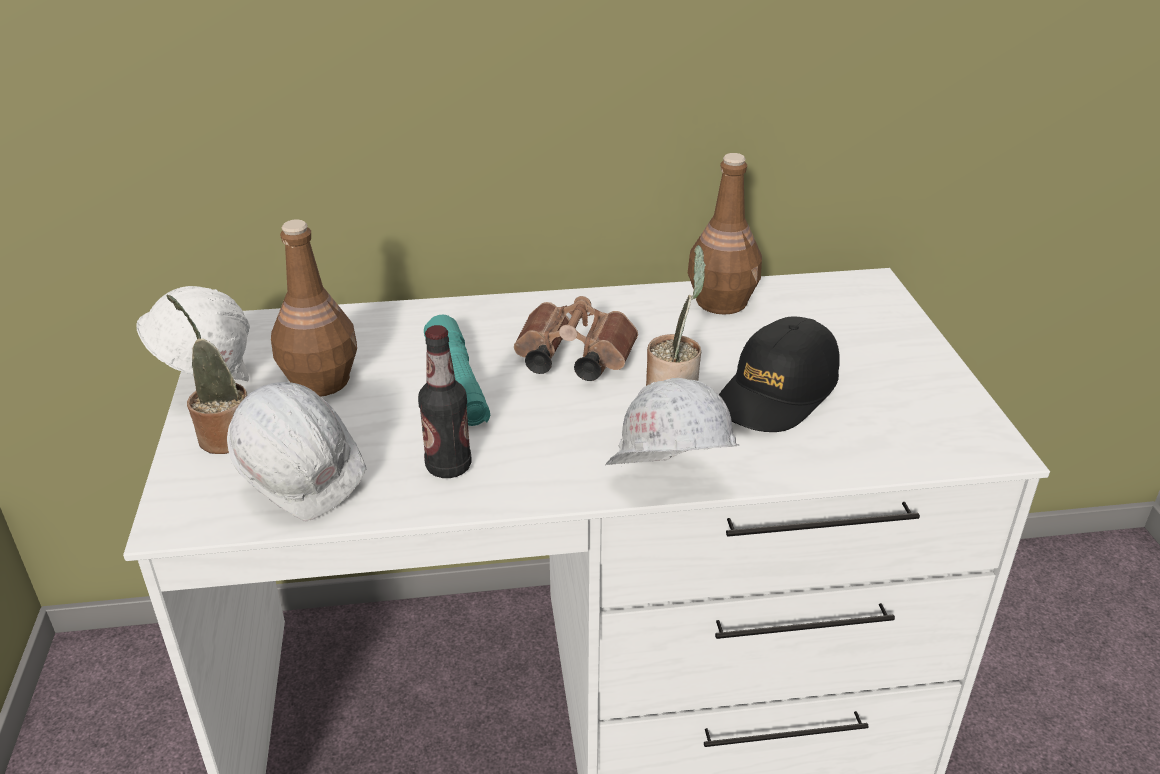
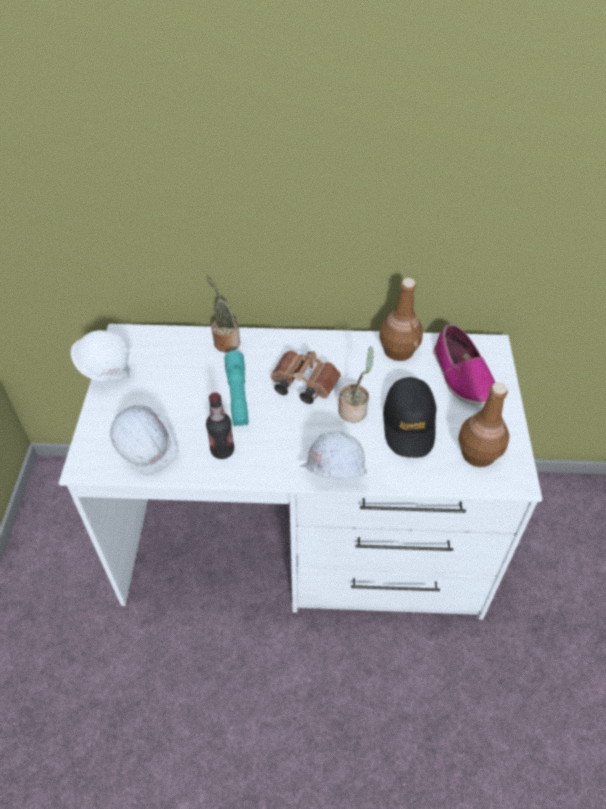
camera: 10 degrees right, 15 degrees up
potted plant [166,295,247,454] -> potted plant moved to [207,279,240,352]
brown bottle [271,220,357,397] -> brown bottle moved to [458,382,510,467]
black cap [719,316,840,432] -> black cap turned 45 degrees counterclockwise [383,377,436,458]
none -> shoe [434,324,495,405]

